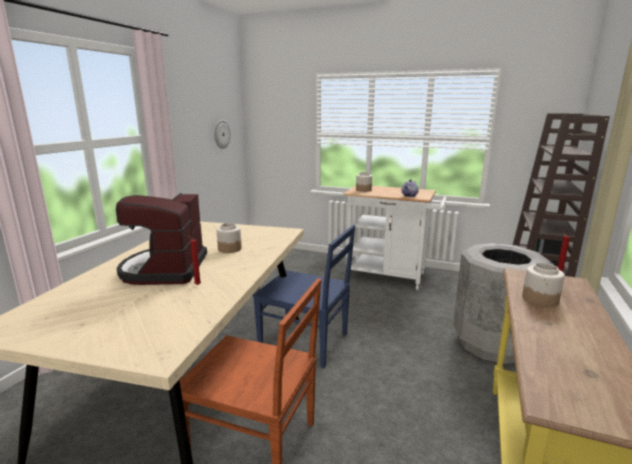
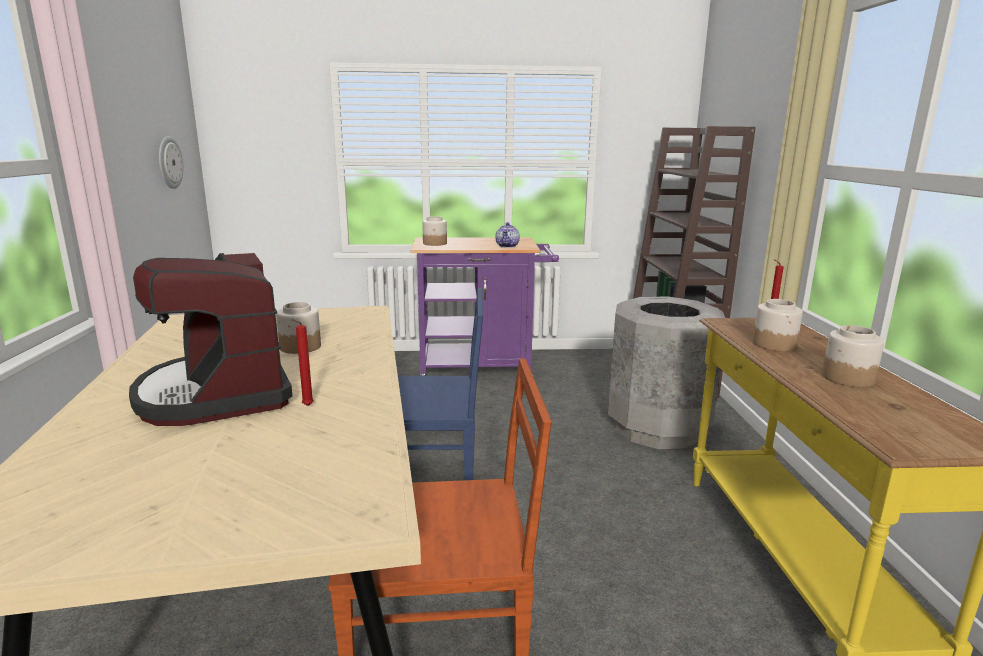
camera: 25 degrees left, 0 degrees up
white cart [343,186,448,290] -> purple cart [410,237,559,376]
none -> jar [822,325,884,387]

